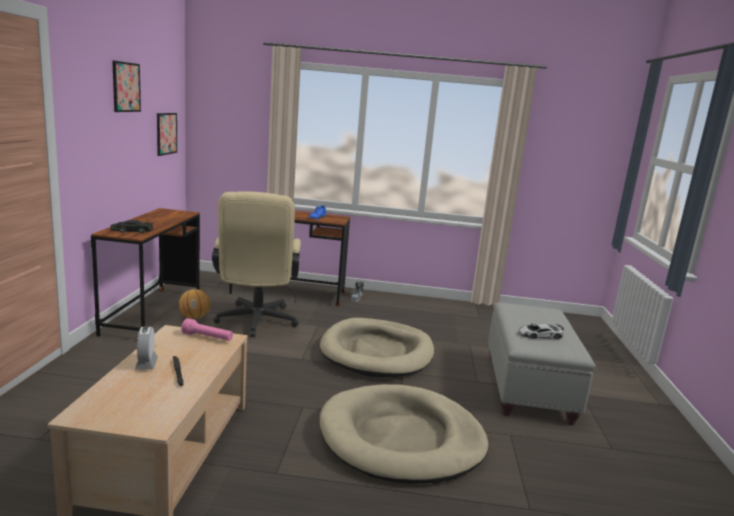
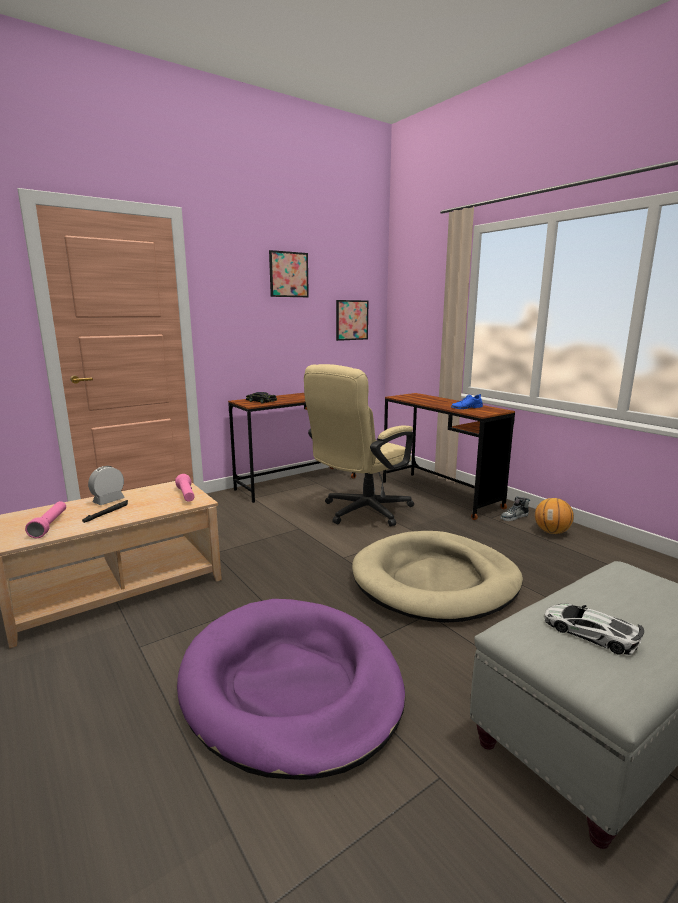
camera: 50 degrees right, 0 degrees up
basketball [179,289,210,320] -> basketball moved to [535,498,574,534]
beige dog bed [319,384,488,484] -> purple dog bed [177,599,405,780]
none -> pink flashlight [25,501,66,538]

